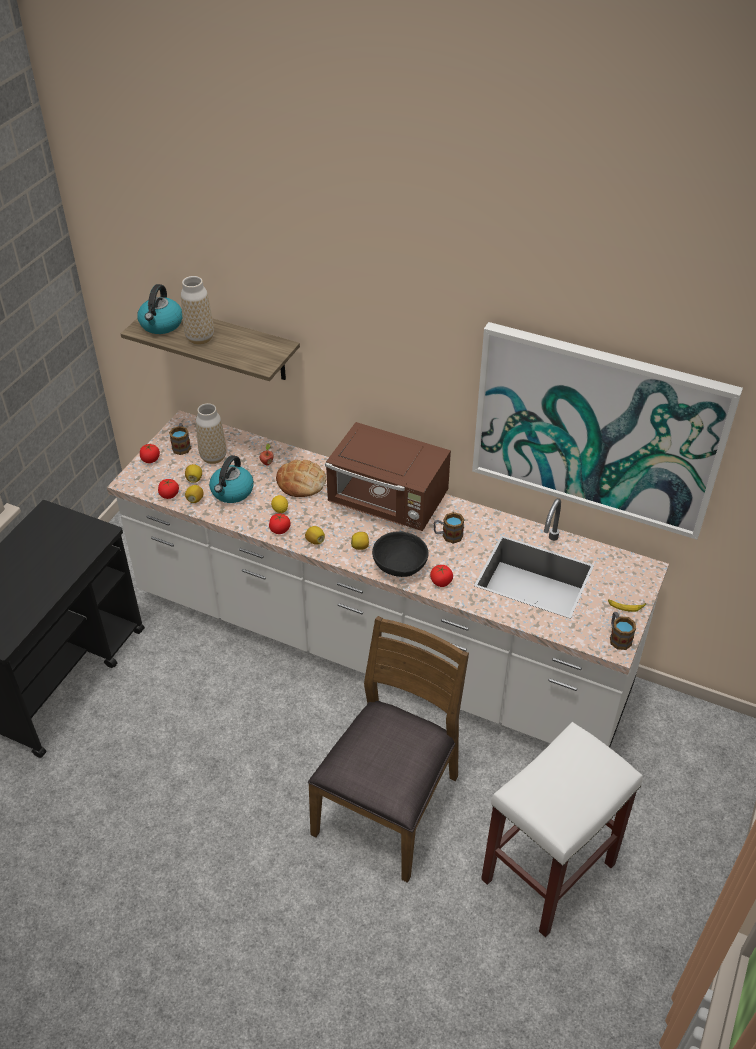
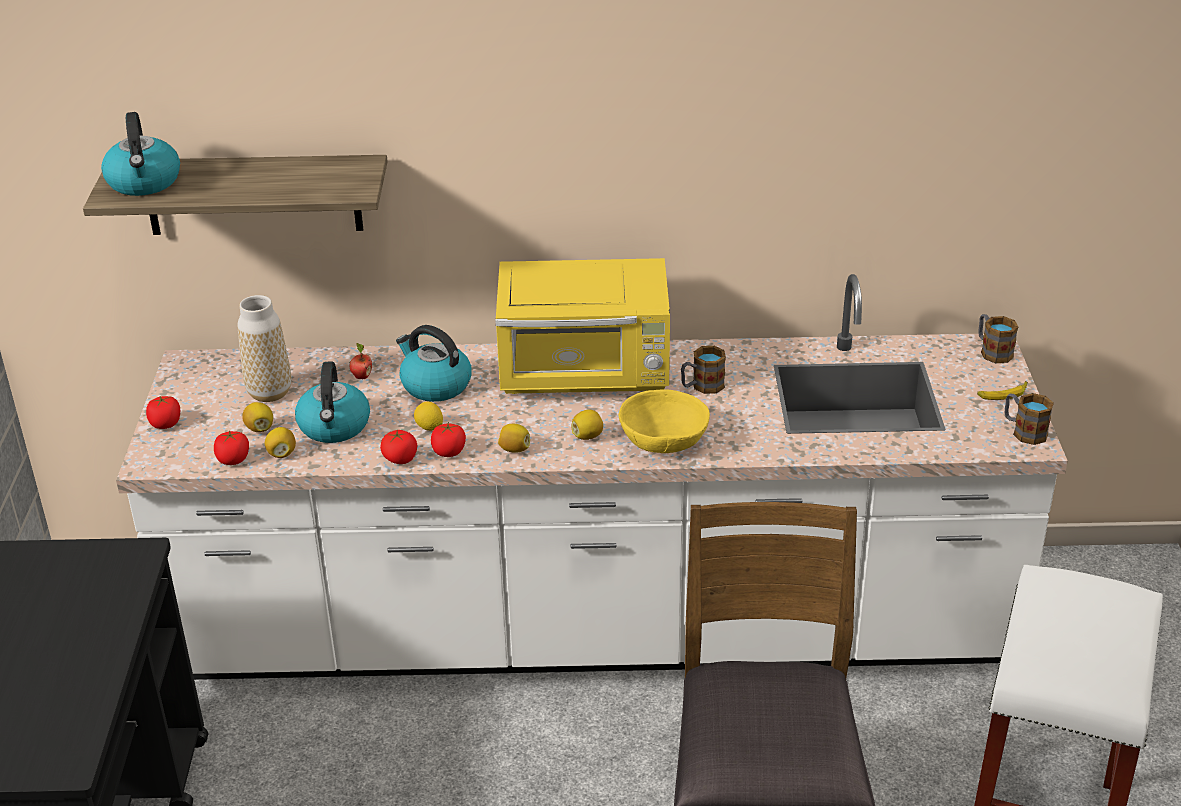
camera: 25 degrees left, 10 degrees down
mug [169,423,191,455] -> mug moved to [978,314,1018,363]
vase [181,276,214,345] -> none
bread [276,460,326,497] -> kettle [396,325,472,402]
brown microwave [325,422,451,531] -> yellow microwave [495,258,670,394]
black bowl [372,531,429,577] -> yellow bowl [619,389,710,453]
tomato [430,565,453,587] -> tomato moved to [380,430,417,464]
picture [472,322,743,540] -> none

